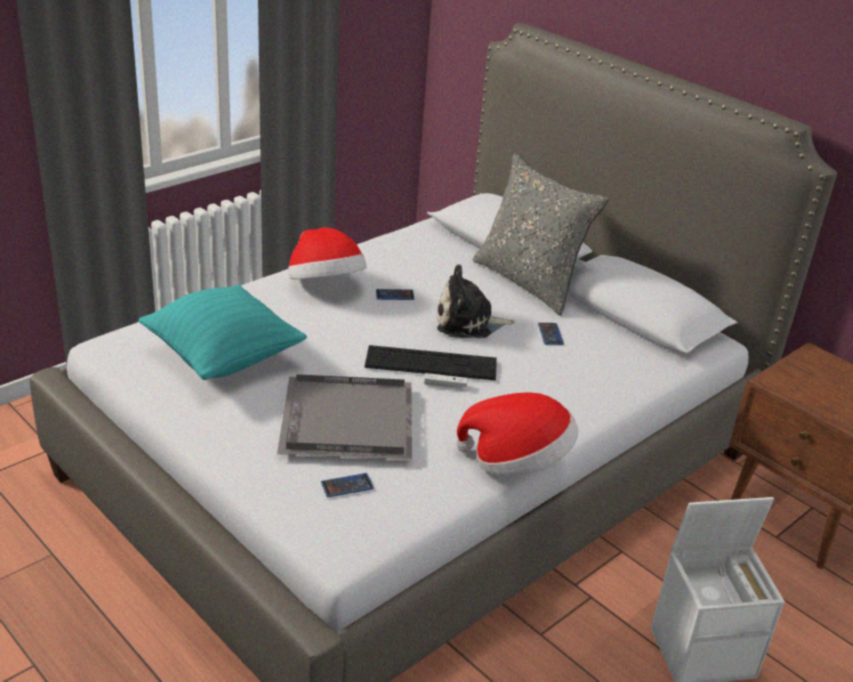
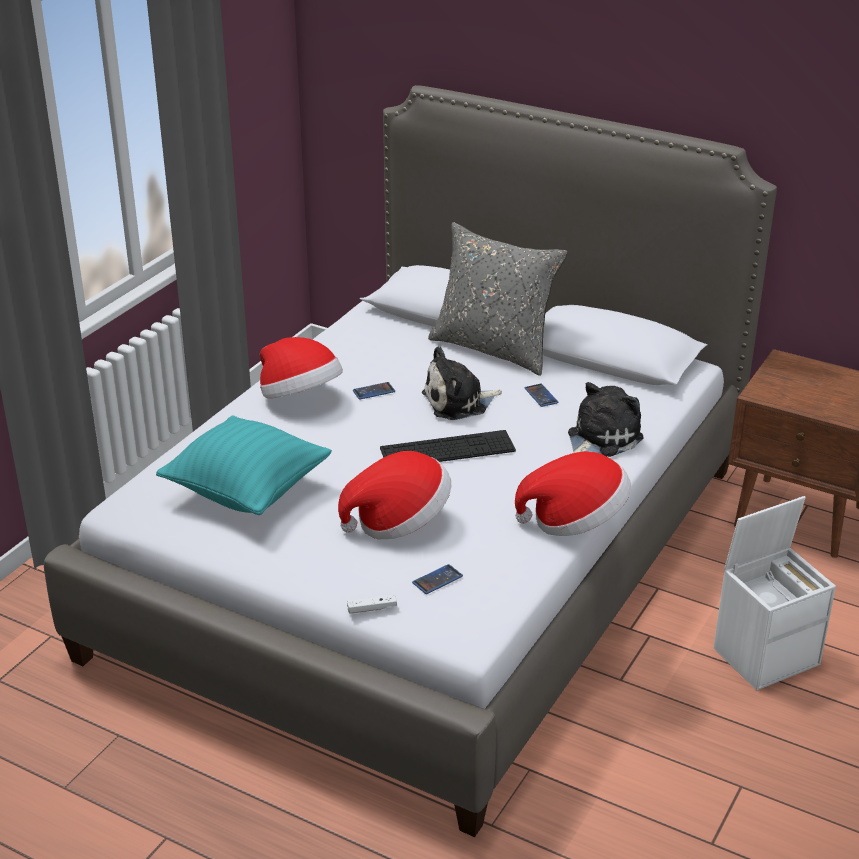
camera: 15 degrees left, 0 degrees up
grey tray [277,374,412,460] -> hat [338,451,451,539]
white game controller [424,373,468,388] -> white game controller moved to [347,595,397,614]
none -> plush toy [568,382,644,457]

